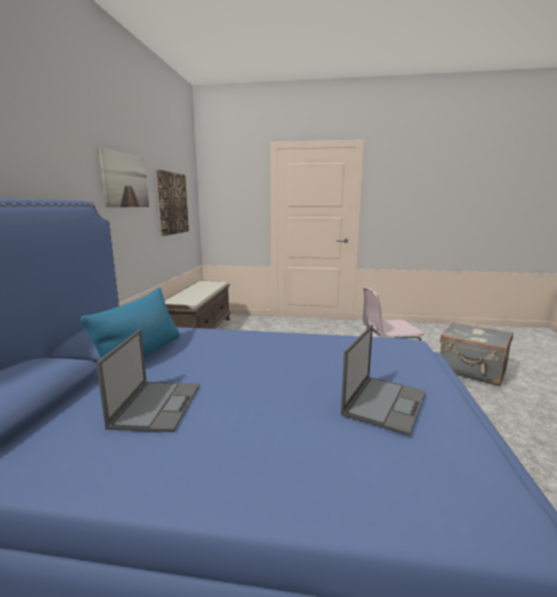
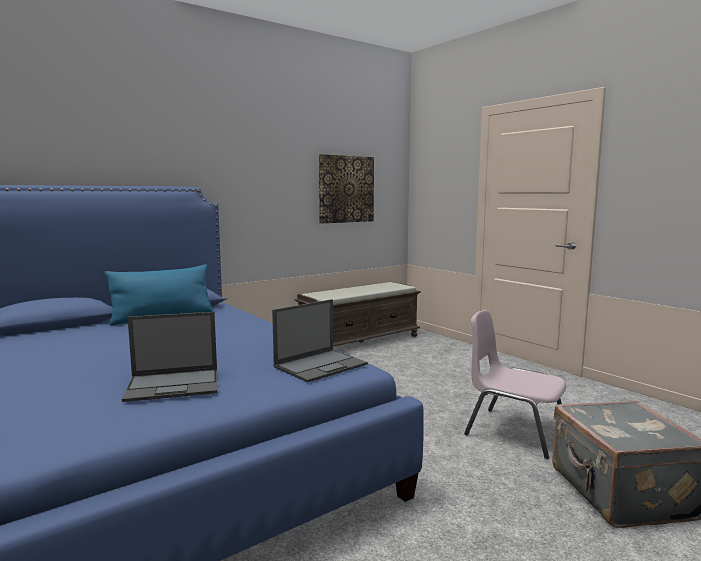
camera: 45 degrees right, 5 degrees down
laptop [96,329,200,432] -> laptop moved to [272,299,368,382]
picture [98,147,149,207] -> none

